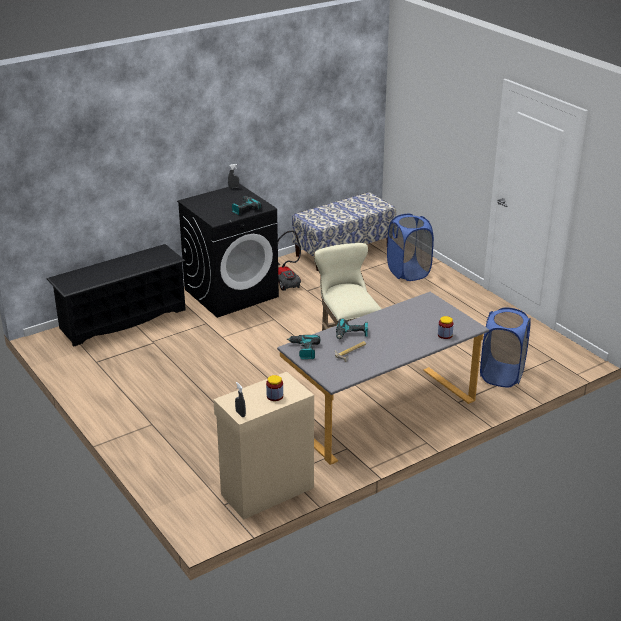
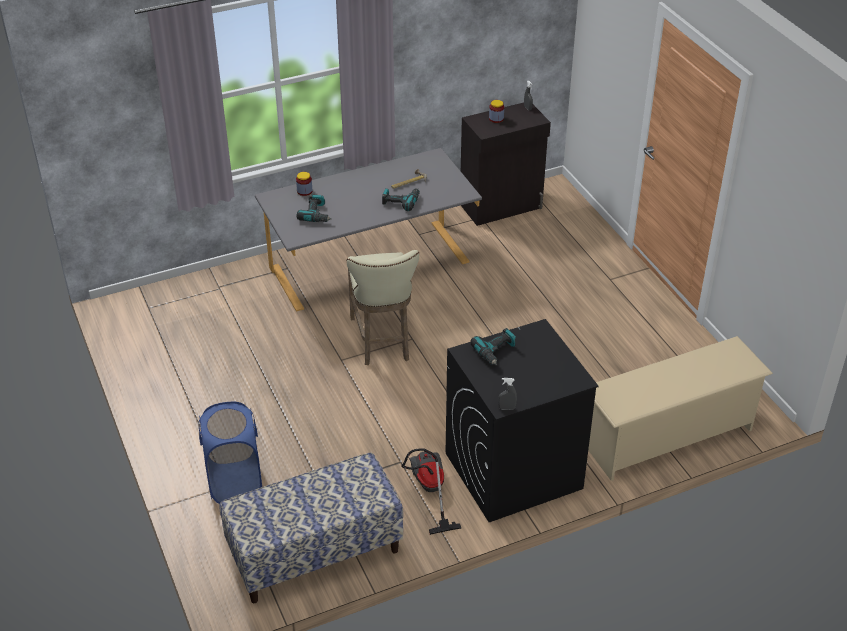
camera: 170 degrees left, 10 degrees up
black shoe rack [47,244,186,347] -> beige shoe rack [588,336,773,481]
beige cabinet [213,372,314,520] -> black cabinet [461,103,551,226]
power drill [287,335,320,359] -> power drill moved to [296,194,332,222]
blue laundry basket [480,307,531,388] -> none

